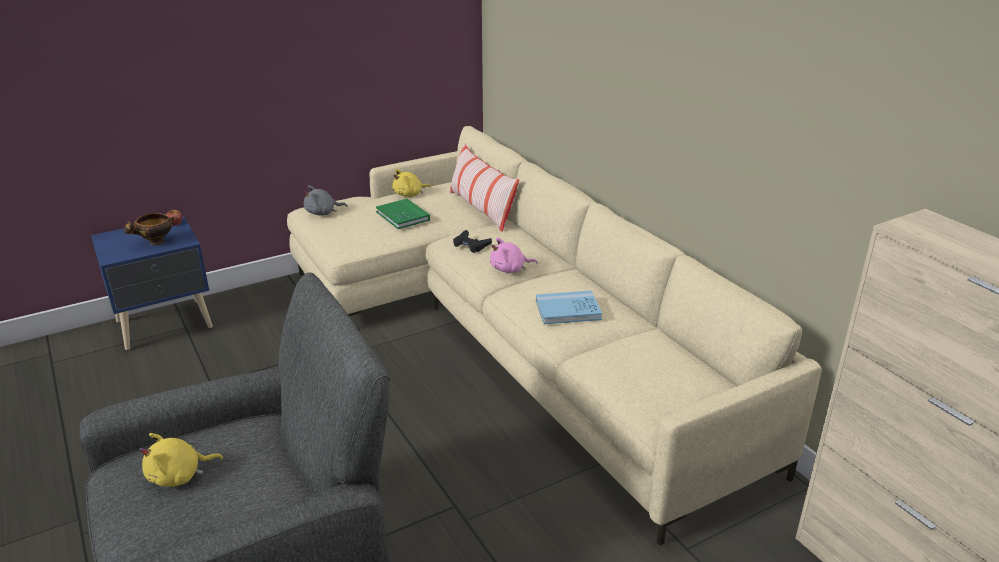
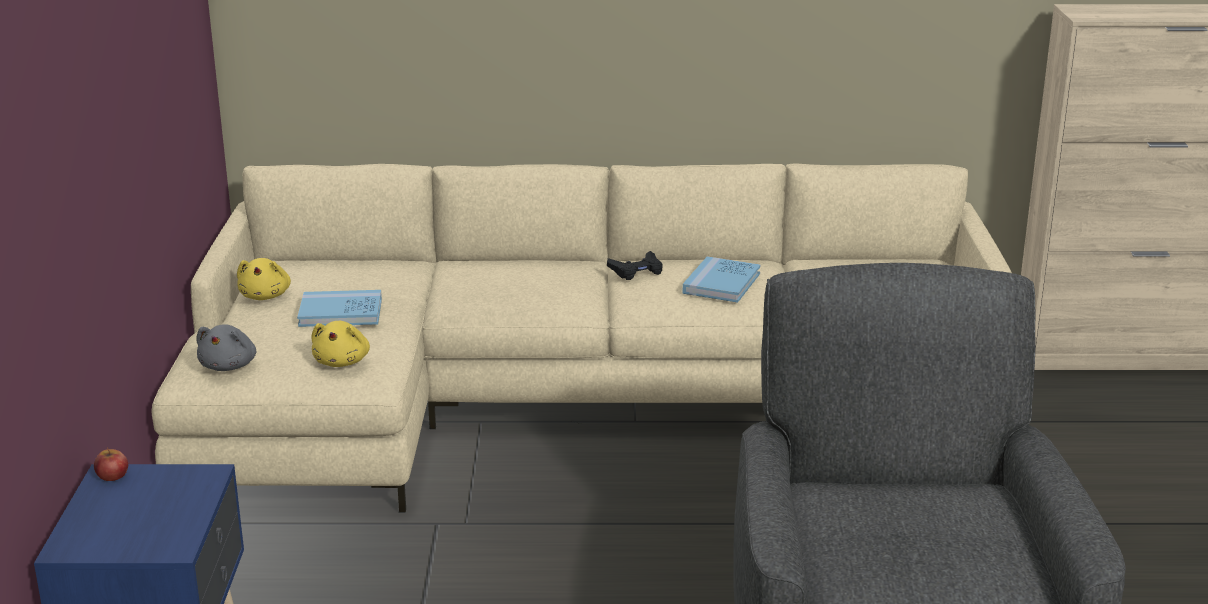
camera: 60 degrees left, 5 degrees down
bowl [124,213,174,245] -> none
yellow plush toy [139,433,223,487] -> yellow plush toy moved to [311,321,370,367]
green book [376,199,430,229] -> blue book [297,290,382,327]
pillow [449,143,519,232] -> none
black game controller [453,230,492,253] -> black game controller moved to [607,251,662,280]
pink plush toy [490,238,538,273] -> none

